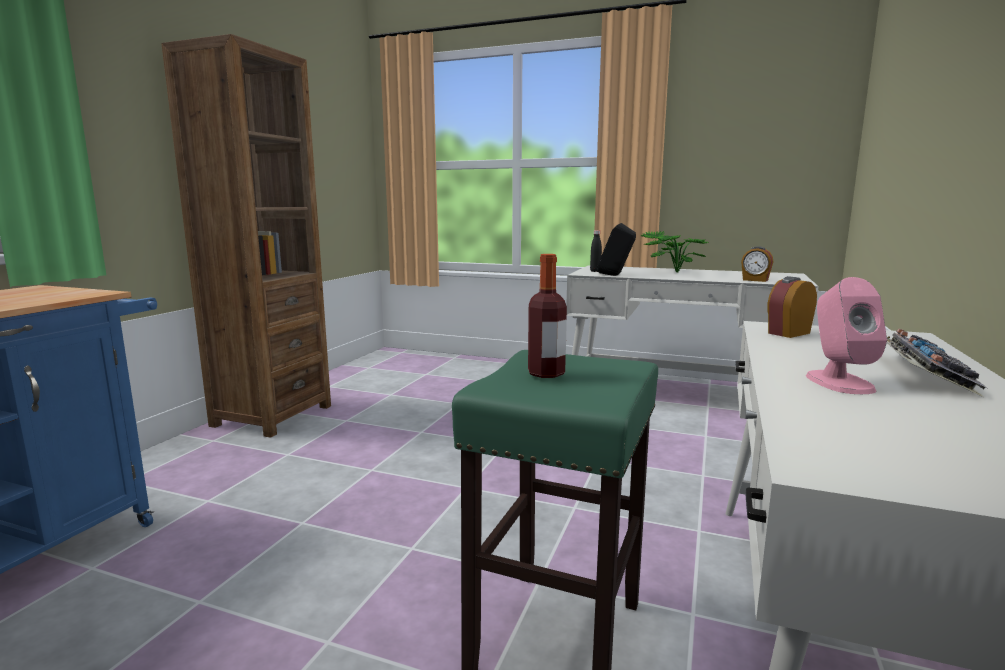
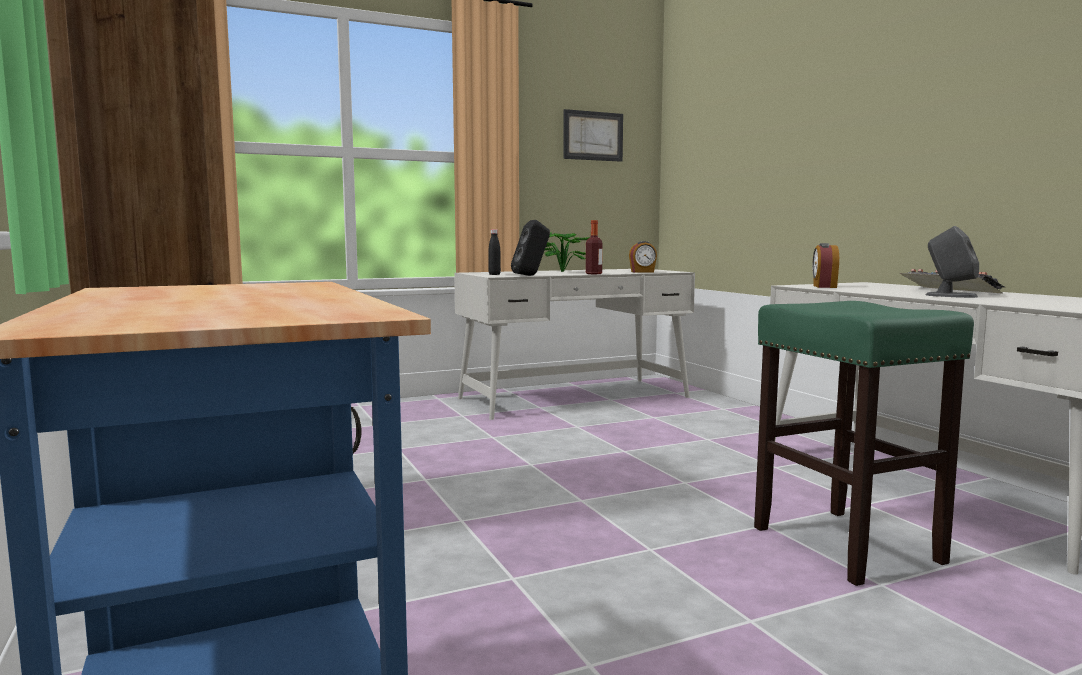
camera: 45 degrees left, 5 degrees down
bottle [528,254,567,378] -> bottle moved to [586,220,603,274]
pink speaker [806,277,887,394] -> grey speaker [926,226,979,298]
none -> picture [563,109,623,162]

